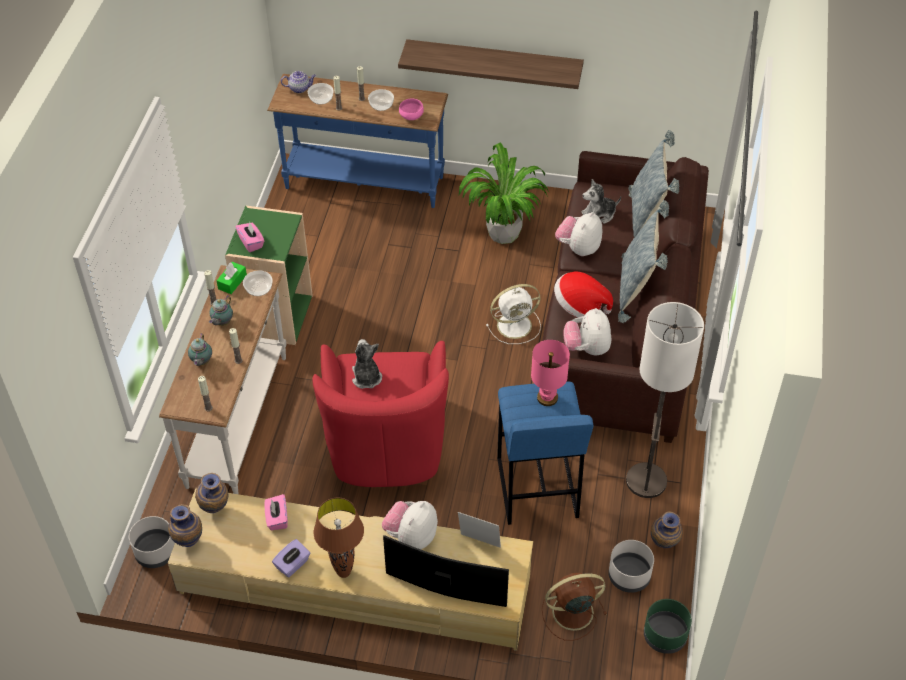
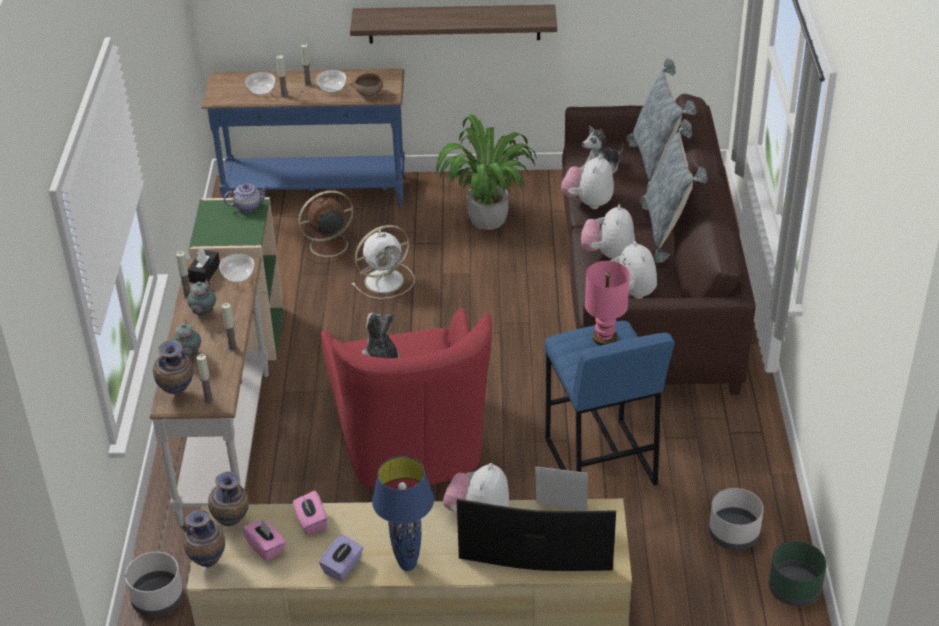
camera: 10 degrees left, 10 degrees down
green tissue box [217,262,247,294] -> black tissue box [188,248,220,283]
pink tissue box [236,222,264,252] -> pink tissue box moved to [242,519,286,562]
teapot [281,71,316,93] -> teapot moved to [224,184,268,212]
brown table lamp [314,498,364,578] -> blue table lamp [372,456,434,571]
pink bowl [399,98,424,120] -> brown bowl [355,73,383,97]
white fan [486,284,541,344] -> white fan moved to [352,225,414,299]
brown fan [542,573,607,641] -> brown fan moved to [298,190,360,264]
hat [554,272,613,318] -> plush toy [581,204,635,260]
floor lamp [626,302,704,498] -> none
vase [651,511,683,548] -> vase moved to [153,340,193,394]

